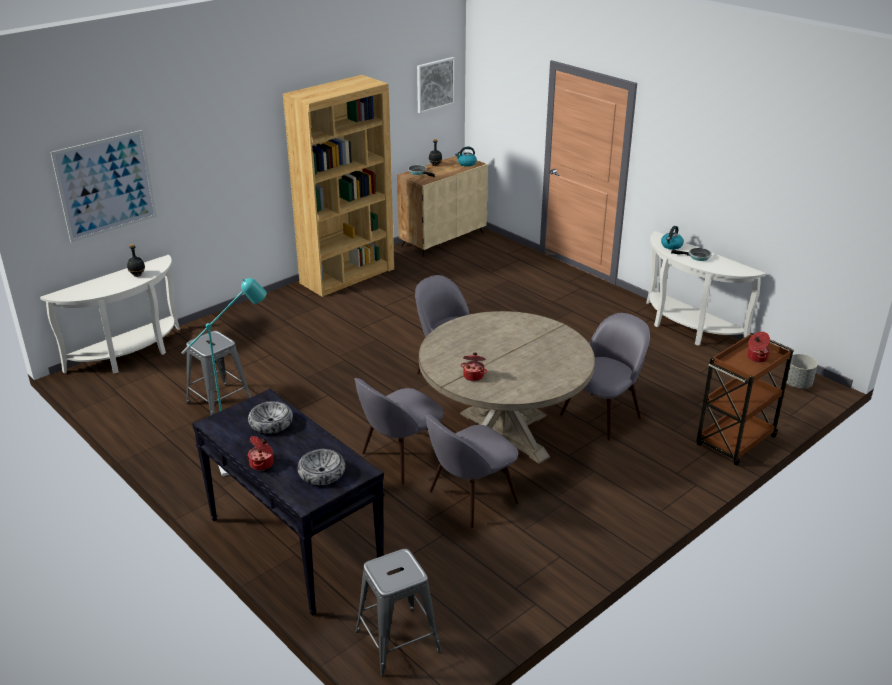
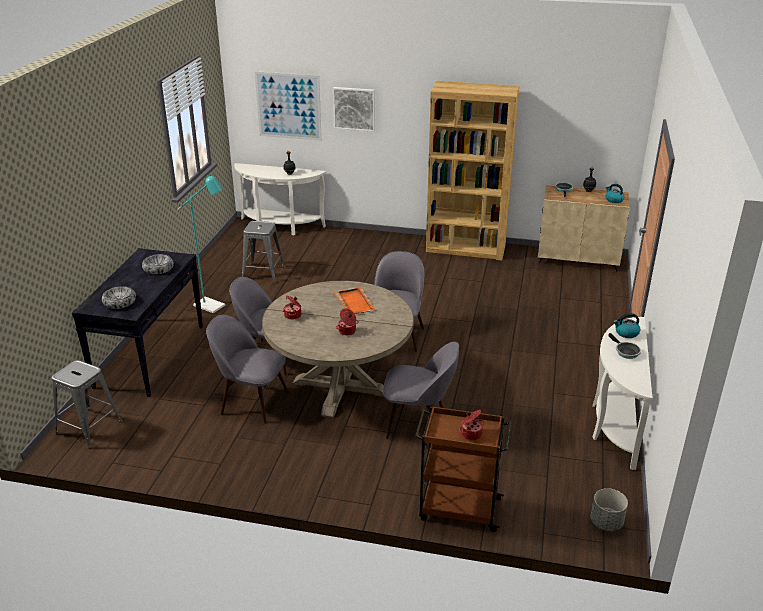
camera: 55 degrees right, 0 degrees up
cooking pot [247,436,274,471] -> cooking pot moved to [336,308,359,335]
picture [417,57,455,113] -> picture moved to [333,87,375,132]
none -> orange tray [333,286,377,314]

